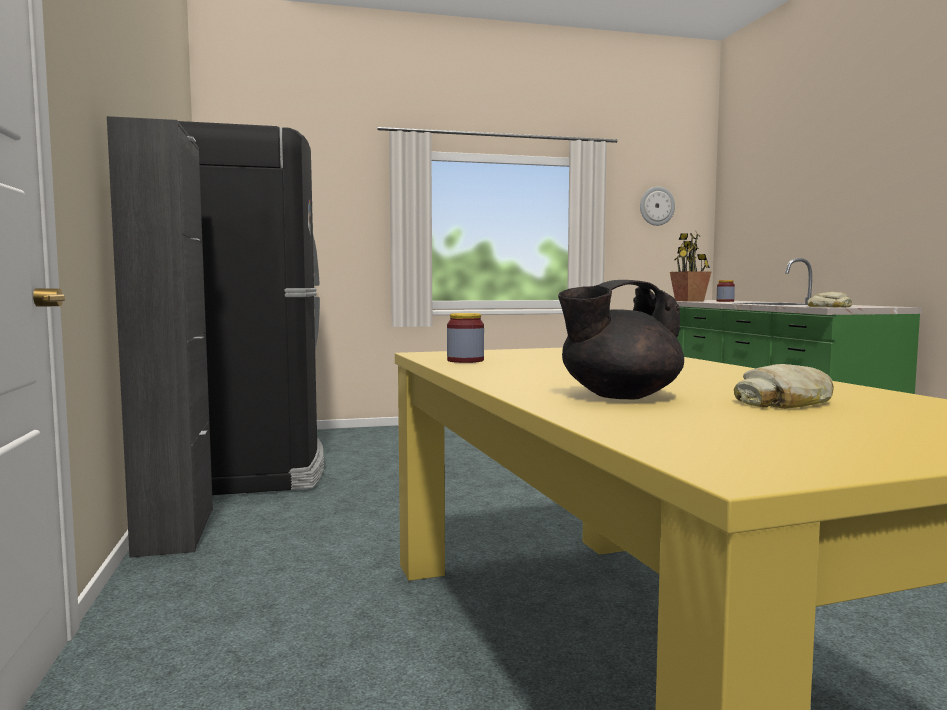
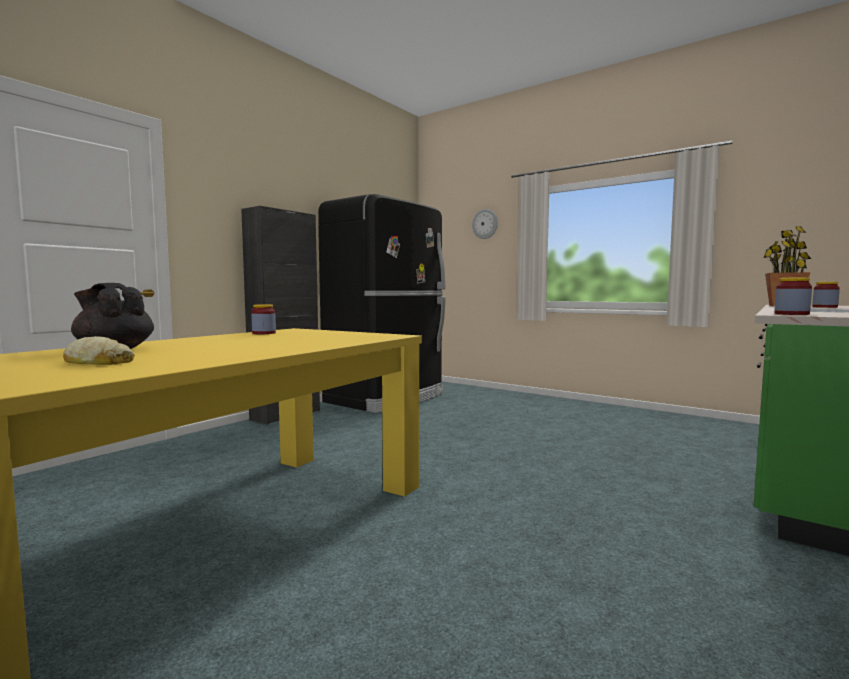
camera: 50 degrees right, 0 degrees up
wall clock [640,187,675,226] -> wall clock moved to [472,209,498,239]
bread [807,292,852,307] -> jar [774,277,812,315]

